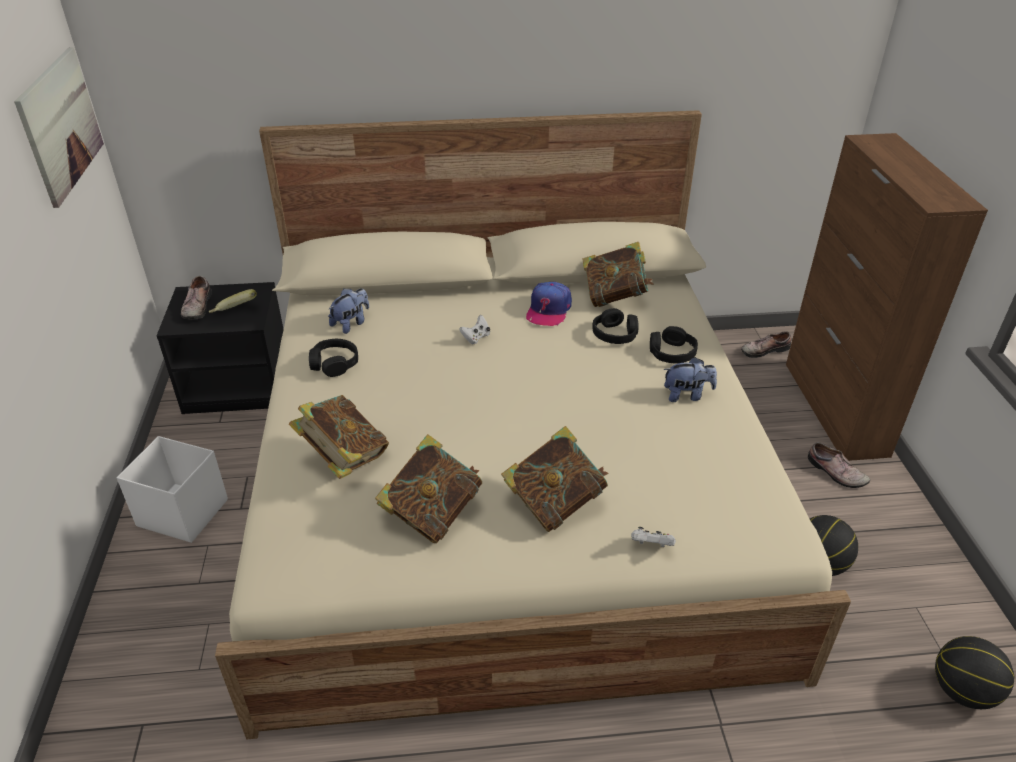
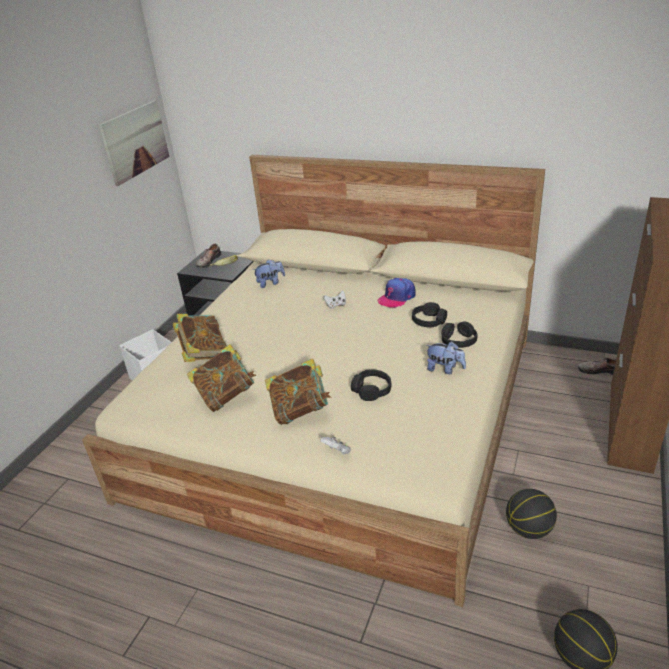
camera: 30 degrees right, 5 degrees down
black headphones [309,339,358,377] -> black headphones moved to [351,370,391,401]
book [583,242,653,307] -> none
shoe [808,442,870,488] -> none

